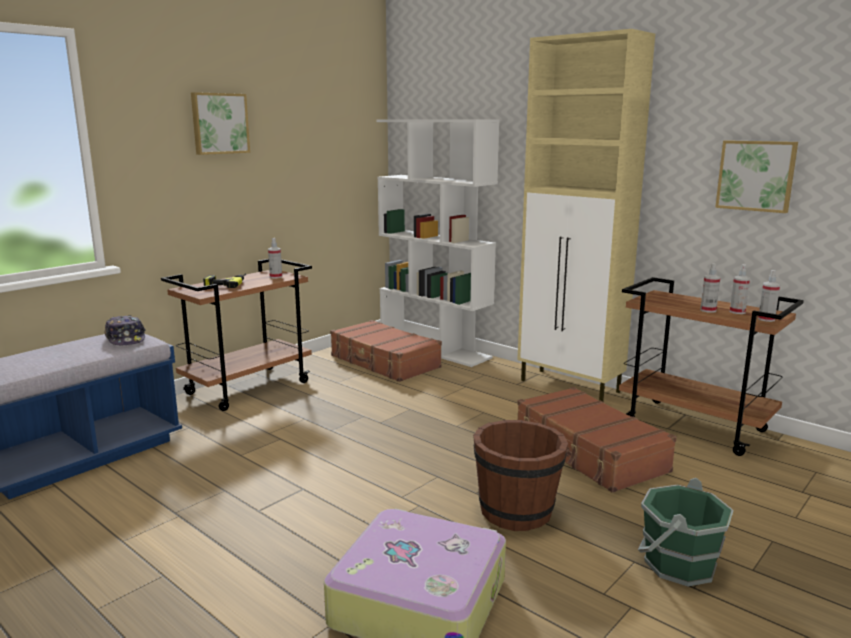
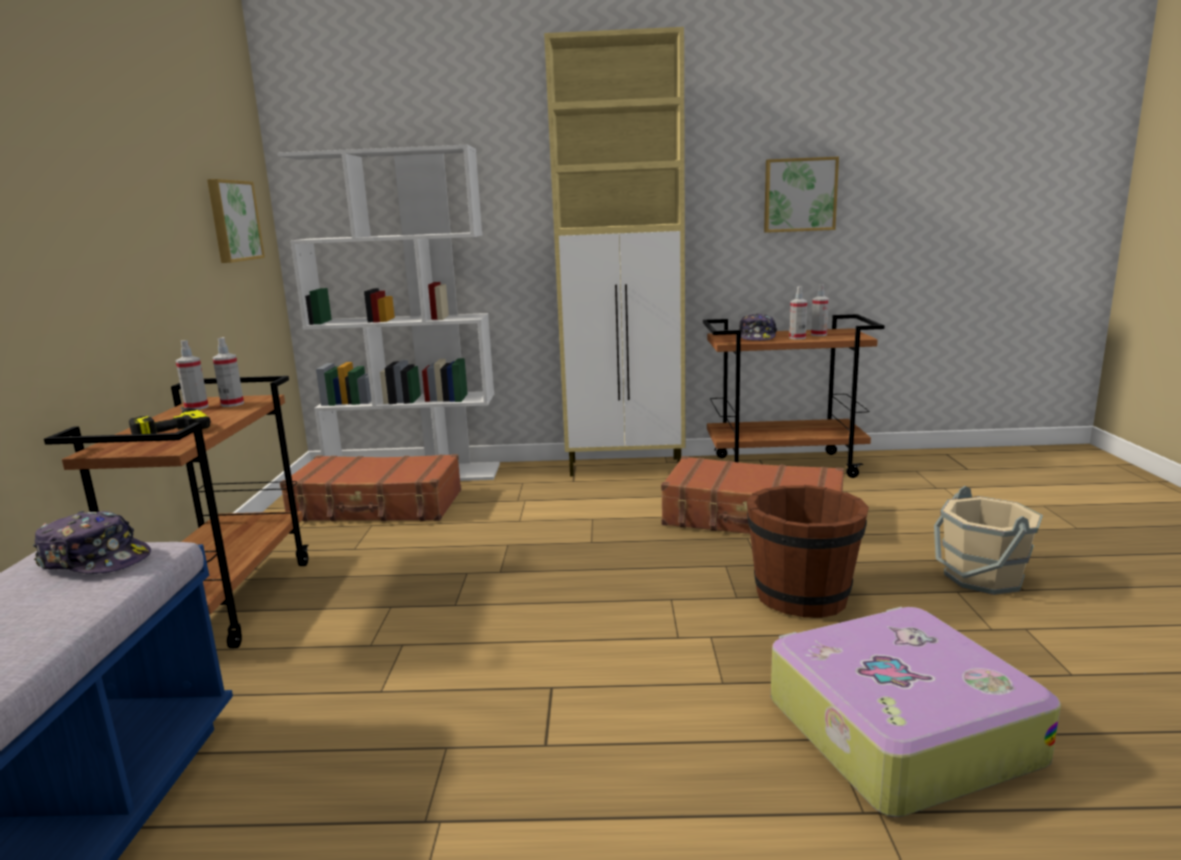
camera: 40 degrees left, 0 degrees up
picture [191,92,250,155] -> picture moved to [207,179,265,263]
green bucket [638,478,734,587] -> beige bucket [934,486,1043,595]
spray bottle [758,270,780,322] -> spray bottle moved to [176,340,208,410]
none -> cap [738,313,777,341]

